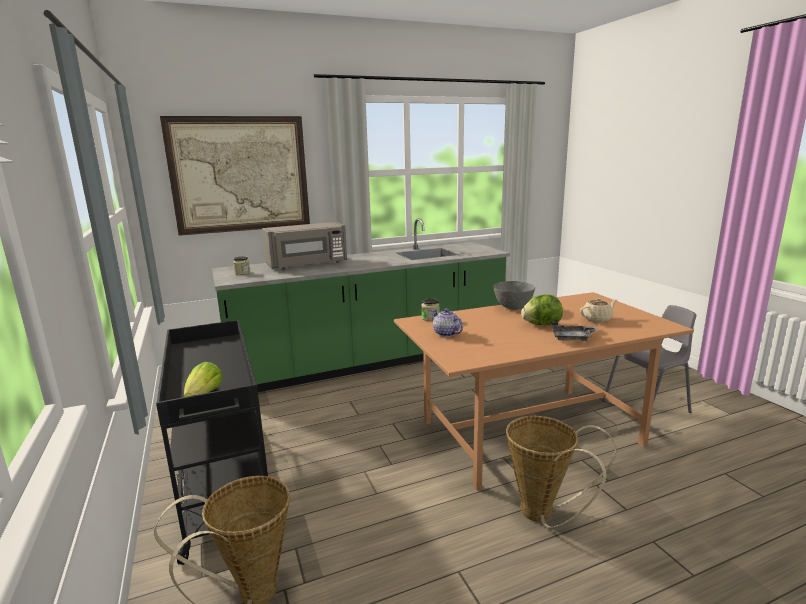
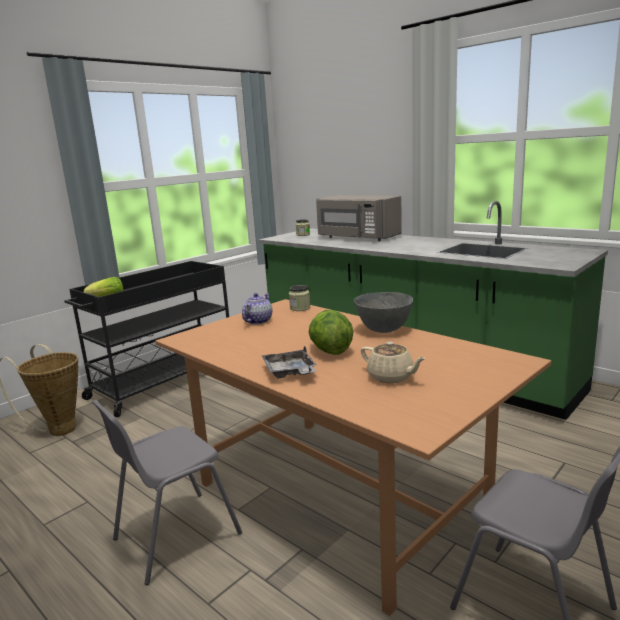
camera: 65 degrees right, 0 degrees up
picture [160,116,310,236] -> none
basket [506,416,617,527] -> grey chair [92,400,242,585]

